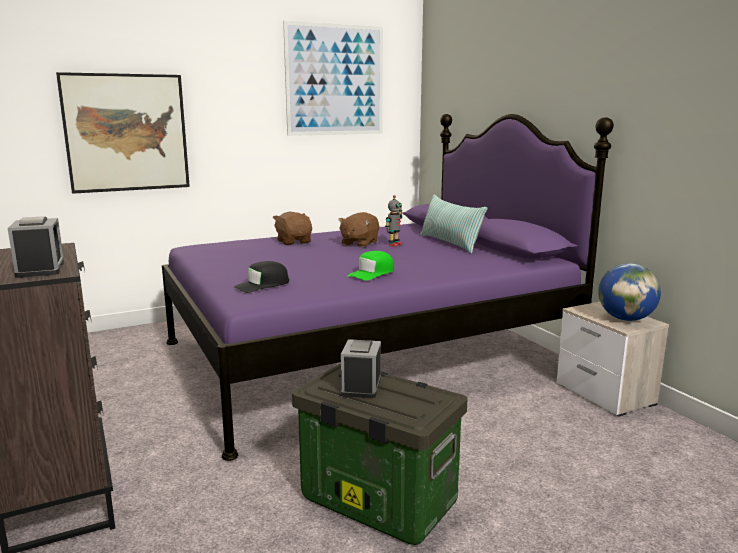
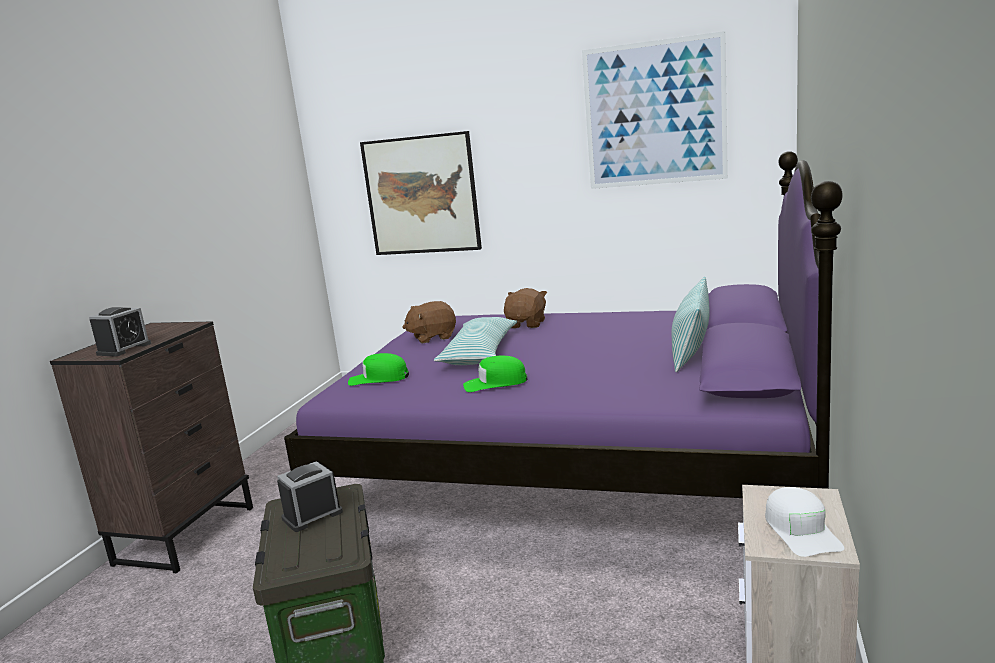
camera: 45 degrees right, 0 degrees up
black cap [234,261,289,293] -> green cap [348,353,409,386]
brown plush toy [338,212,379,247] -> brown plush toy moved to [402,301,456,344]
toy robot [386,195,403,247] -> none
globe [598,263,661,321] -> white cap [765,487,844,557]
none -> pillow [434,317,517,365]

